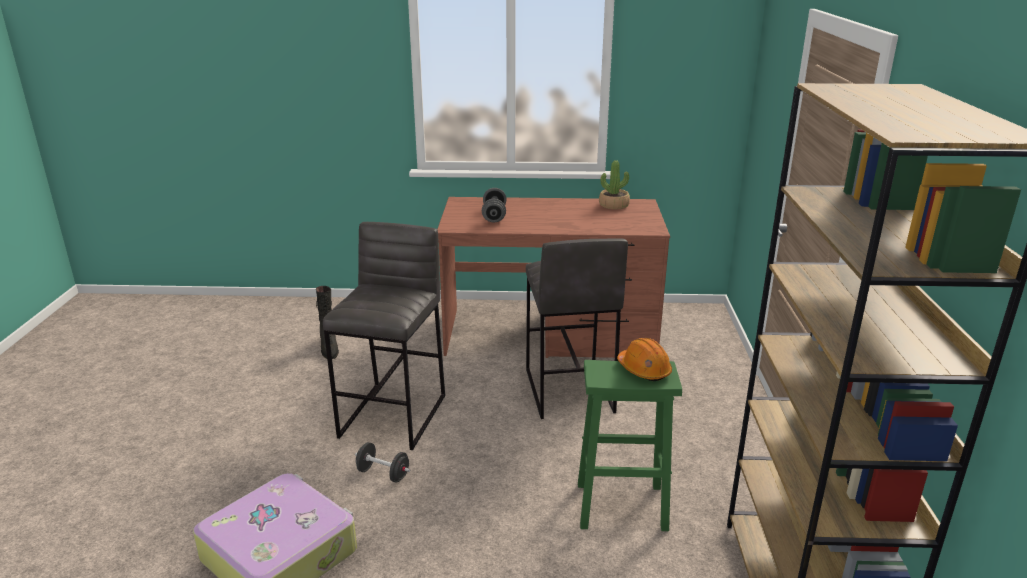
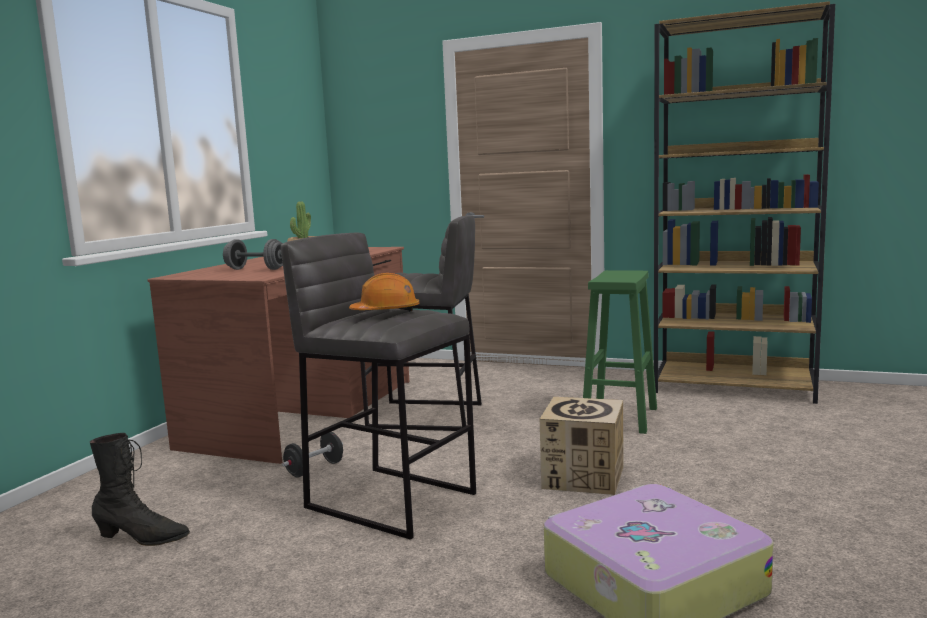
camera: 70 degrees left, 15 degrees down
black dumbbell [355,442,410,483] -> black dumbbell moved to [282,431,343,478]
orange hard hat [617,338,672,381] -> orange hard hat moved to [349,273,419,312]
none -> cardboard box [540,397,624,495]

